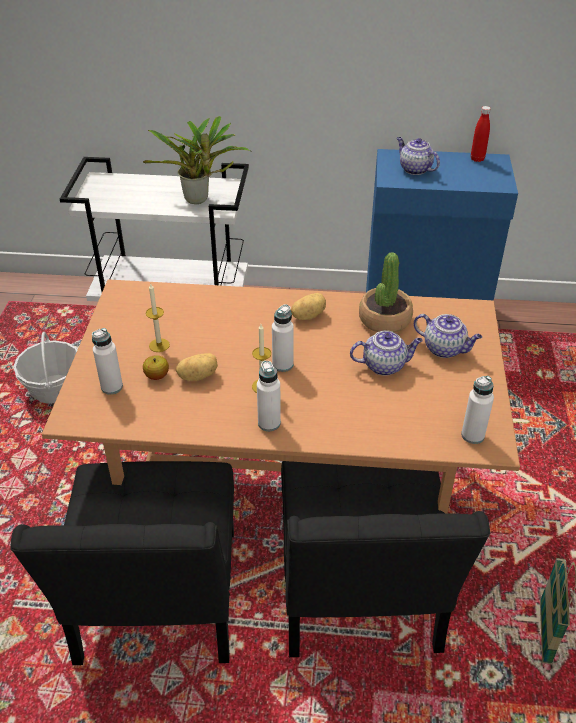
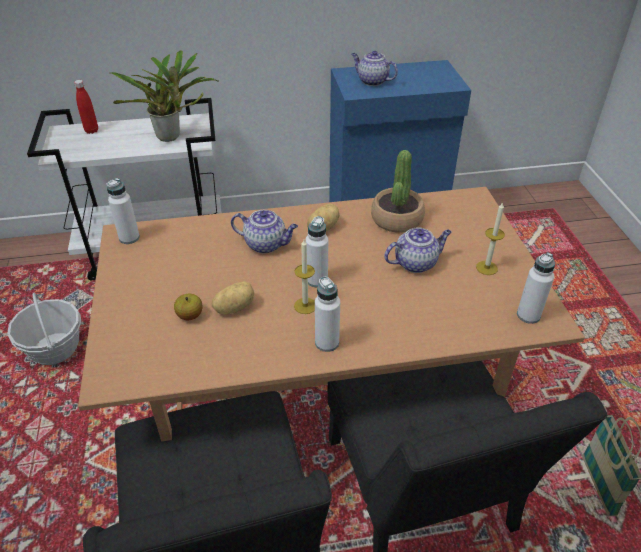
camera: 15 degrees left, 0 degrees up
white bottle [92,328,123,394] -> white bottle moved to [107,178,140,244]
candle [146,284,170,352] -> candle moved to [476,202,505,275]
teapot [414,314,482,358] -> teapot moved to [231,210,298,253]
red bottle [471,106,491,162] -> red bottle moved to [74,80,98,134]

